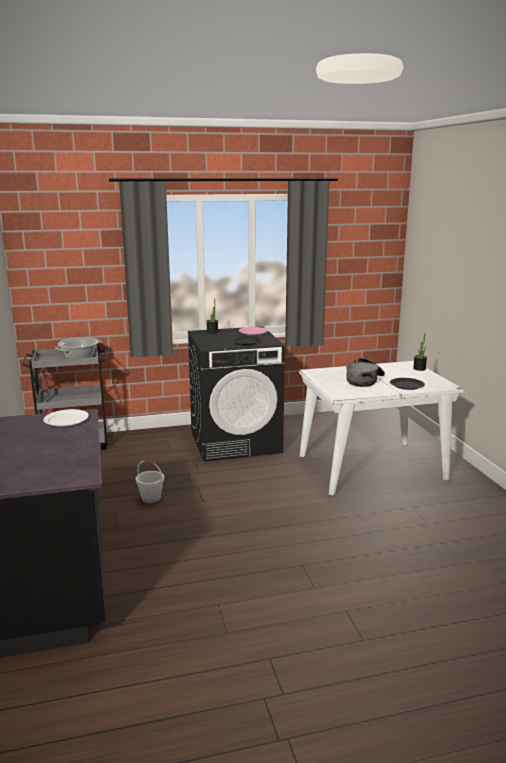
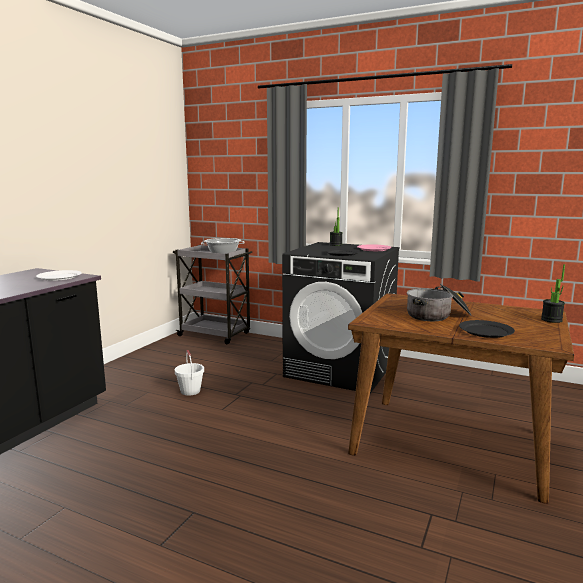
camera: 40 degrees right, 5 degrees down
white dining table [299,361,464,496] -> brown dining table [348,293,574,504]

